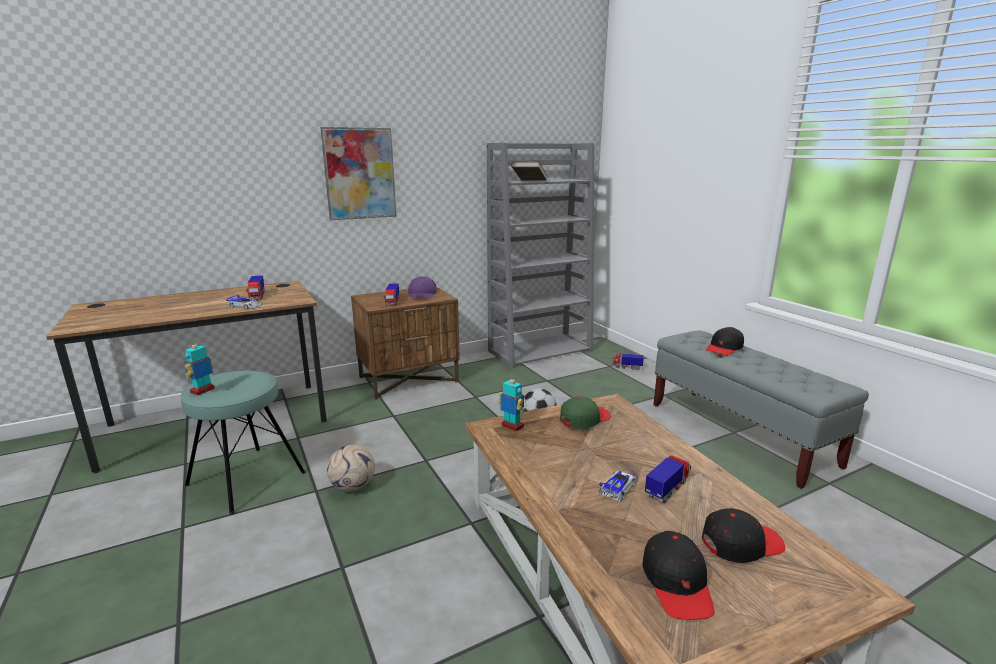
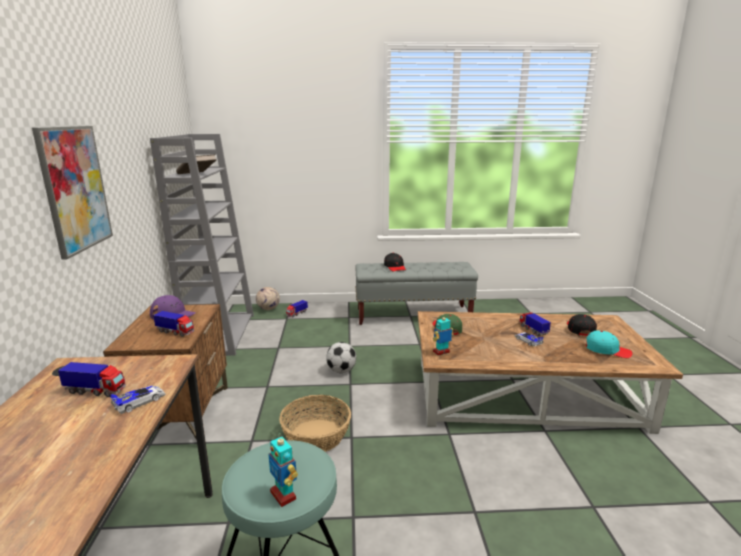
camera: 65 degrees left, 0 degrees up
football [327,445,375,492] -> football moved to [256,287,280,310]
black cap [643,531,715,620] -> turquoise cap [586,330,633,358]
none -> basket [279,395,351,452]

